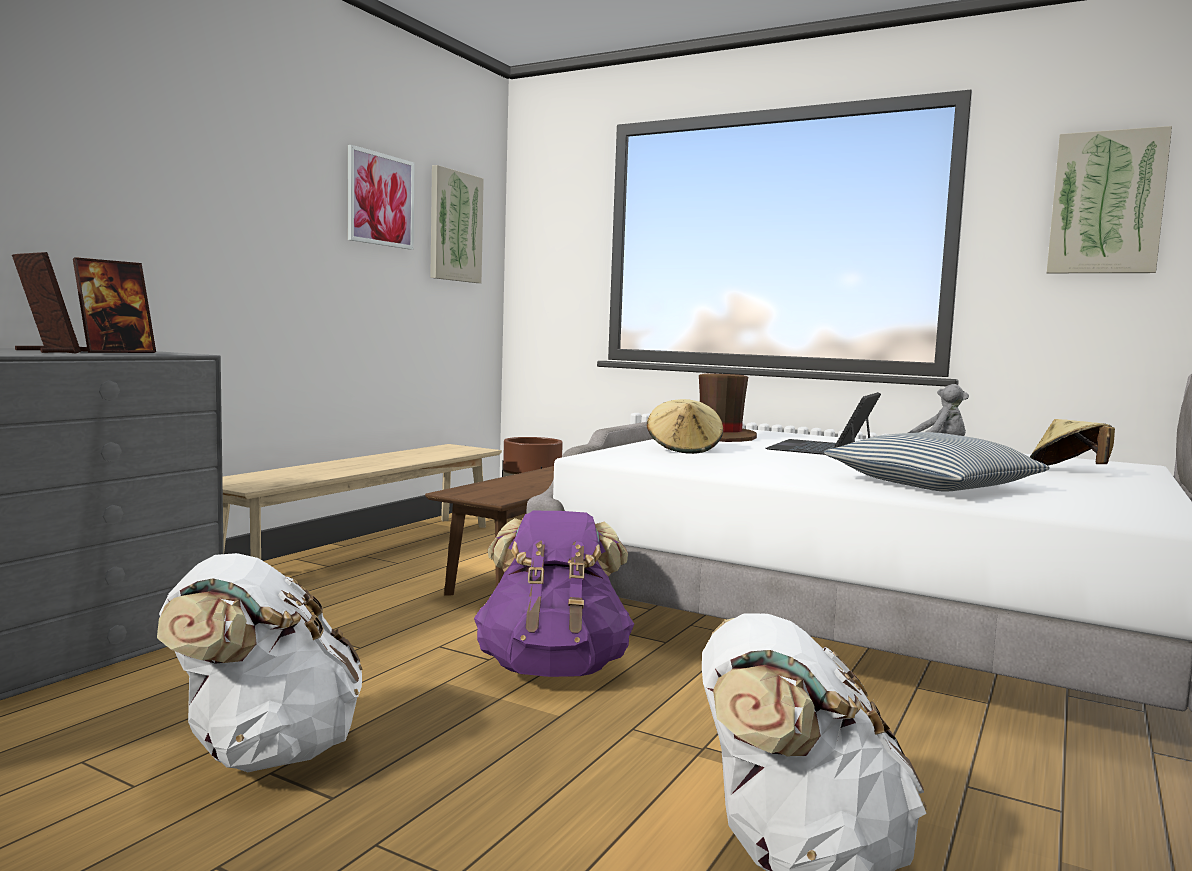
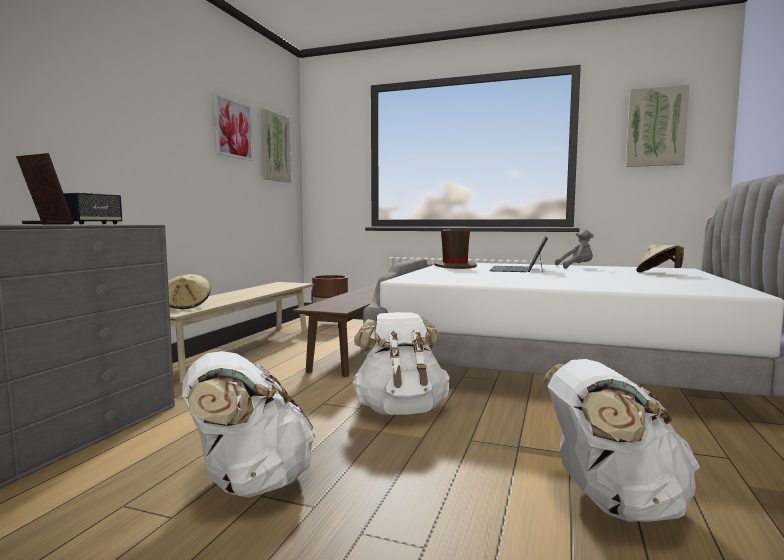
camera: 10 degrees left, 0 degrees up
picture frame [73,257,156,353] -> speaker [63,192,122,224]
purple backpack [474,511,634,677] -> white backpack [352,312,450,415]
beige hat [647,399,723,454] -> beige hat moved to [168,274,211,309]
pillow [824,432,1050,491] -> none

